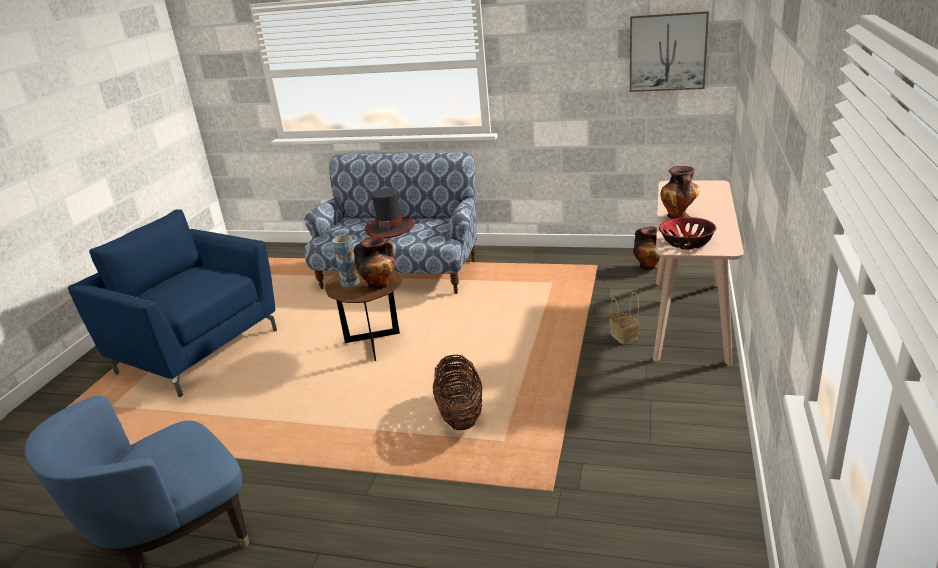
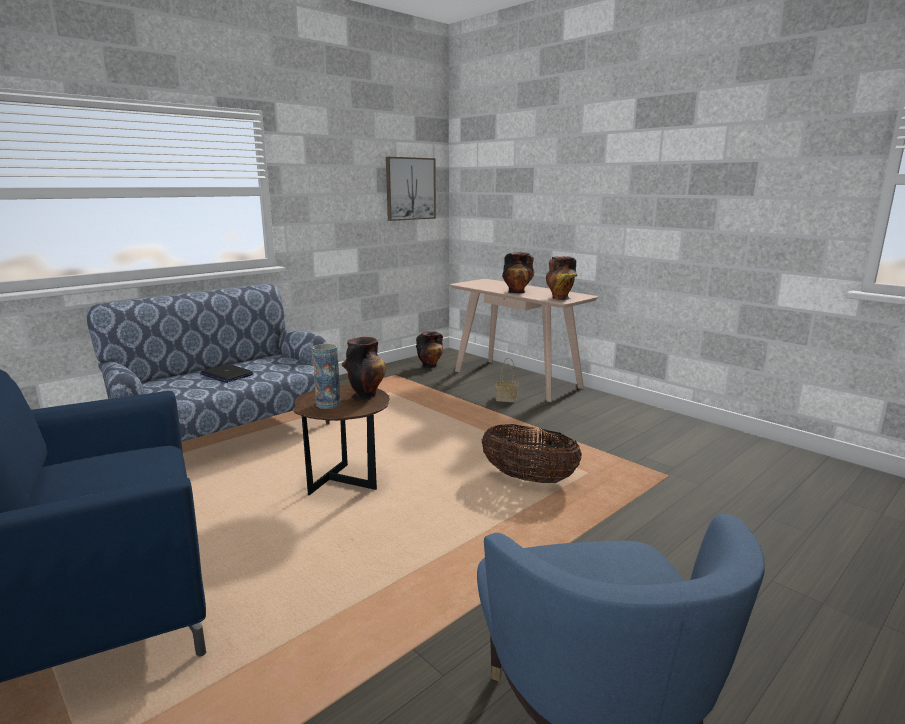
camera: 60 degrees left, 10 degrees down
hat [365,188,415,239] -> laptop [200,364,254,383]
bowl [659,217,716,250] -> vase [546,256,578,300]

